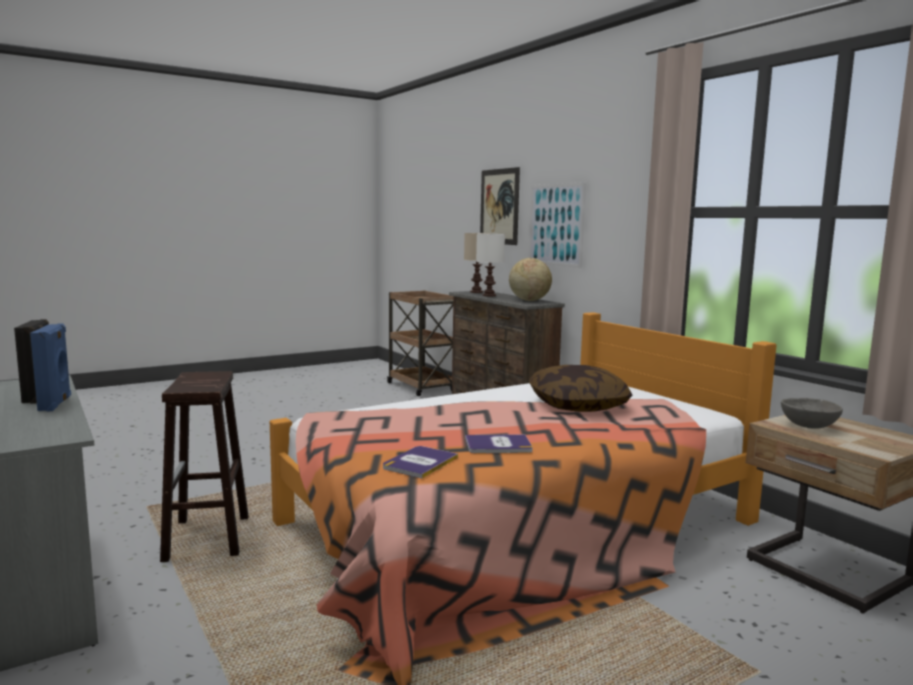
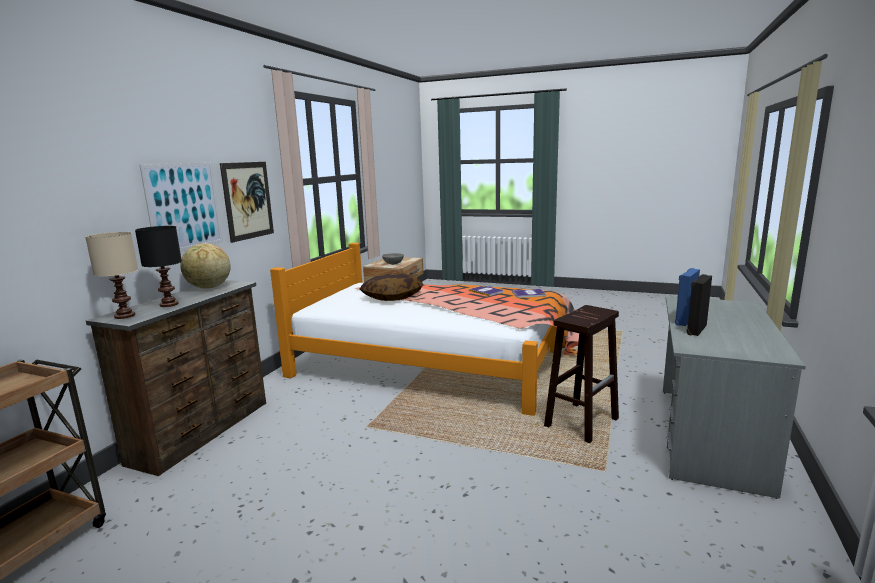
camera: 125 degrees left, 5 degrees up
white table lamp [476,234,505,296] -> black table lamp [135,226,182,307]
picture [480,167,520,245] -> picture moved to [220,162,274,243]

